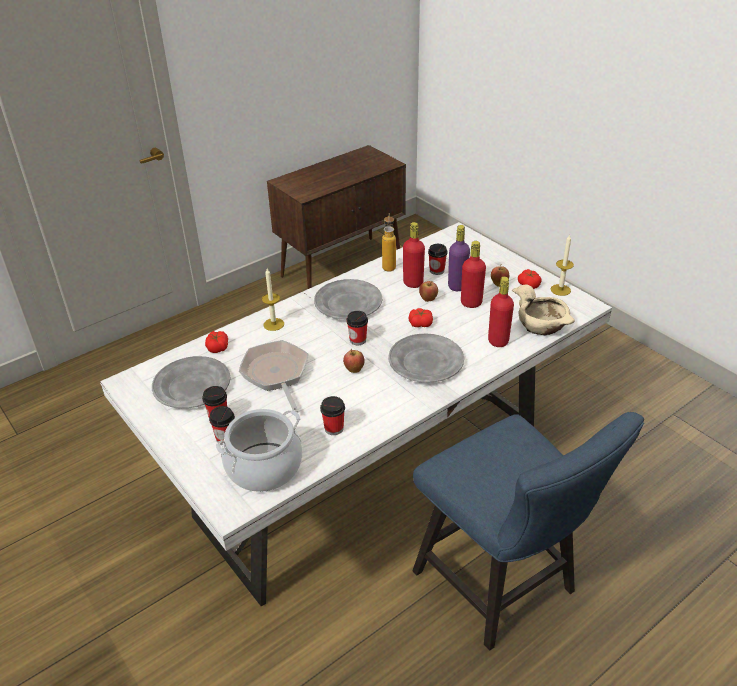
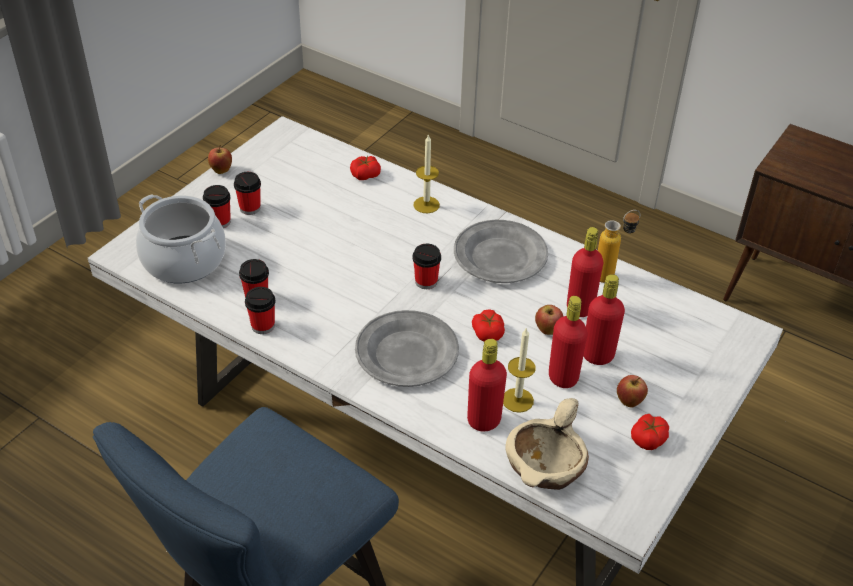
camera: 70 degrees right, 5 degrees up
grey plate [152,356,230,409] -> none
frying pan [239,340,308,413] -> none
apple [343,349,364,373] -> apple moved to [208,145,232,174]
cup [428,244,447,275] -> cup moved to [245,287,276,334]
purple bottle [448,225,470,291] -> red bottle [584,274,625,365]
candle [551,234,574,296] -> candle moved to [503,327,536,413]

